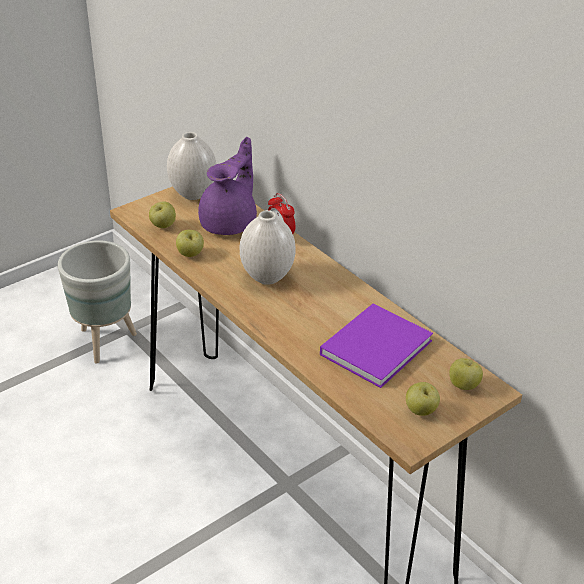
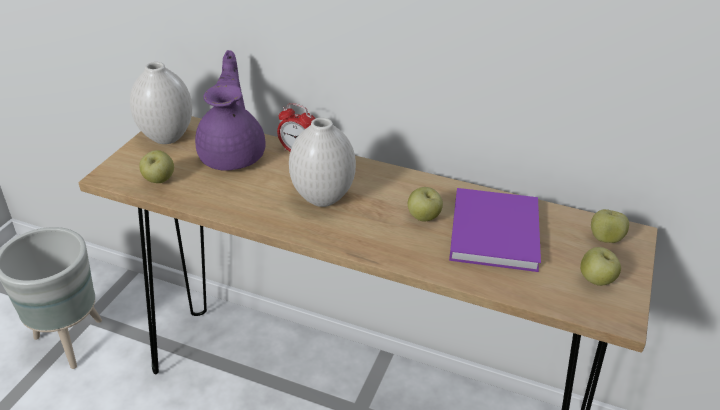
camera: 30 degrees left, 0 degrees up
apple [176,230,204,257] -> apple moved to [408,187,443,222]

